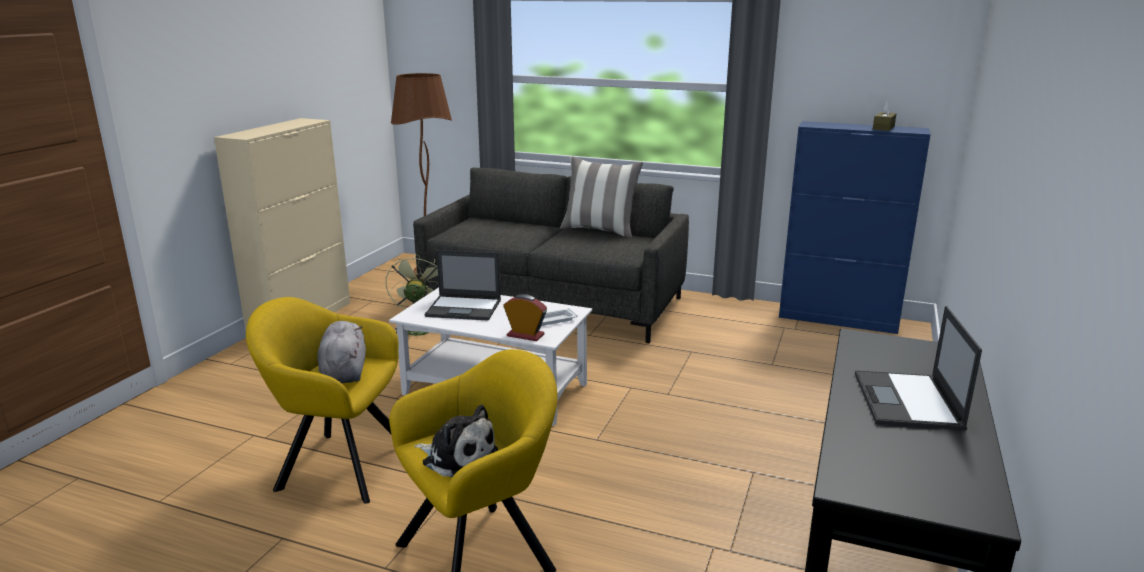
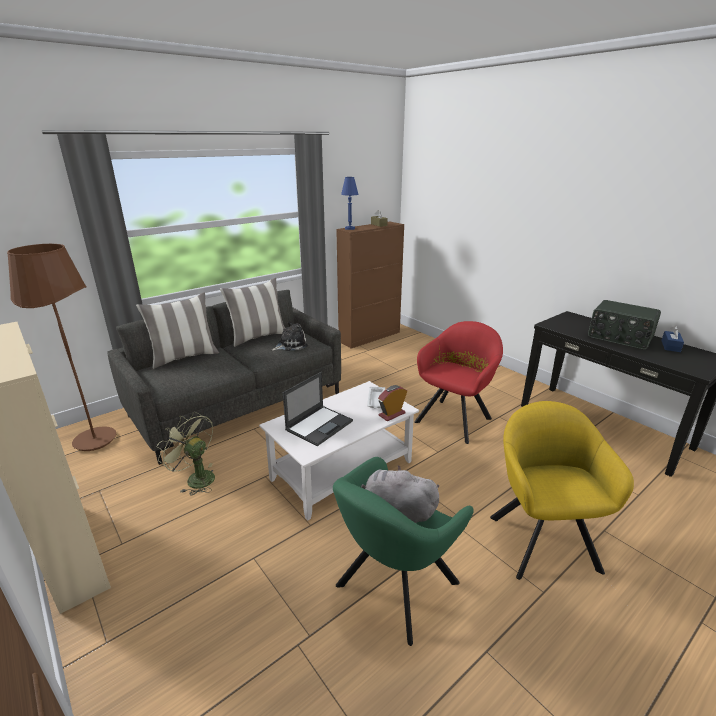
camera: 60 degrees left, 5 degrees up
yellow armchair [246,297,398,504] -> green armchair [333,457,474,646]
plush toy [414,405,498,477] -> plush toy moved to [272,321,308,351]
blue cabinet [779,121,931,334] -> brown cabinet [336,222,404,349]
laptop [855,306,982,430] -> radio [588,300,661,349]
none -> pillow [136,292,219,369]
none -> blue table lamp [341,177,359,230]
none -> red armchair [414,321,503,444]
none -> blue tissue box [661,326,684,352]

